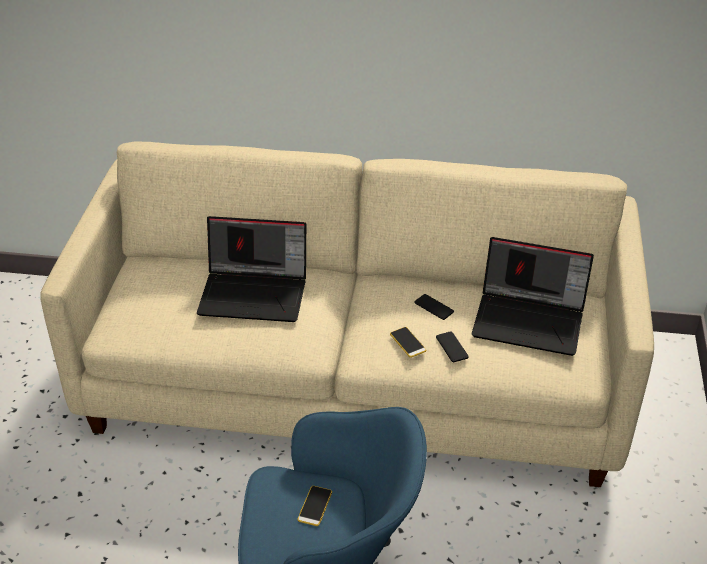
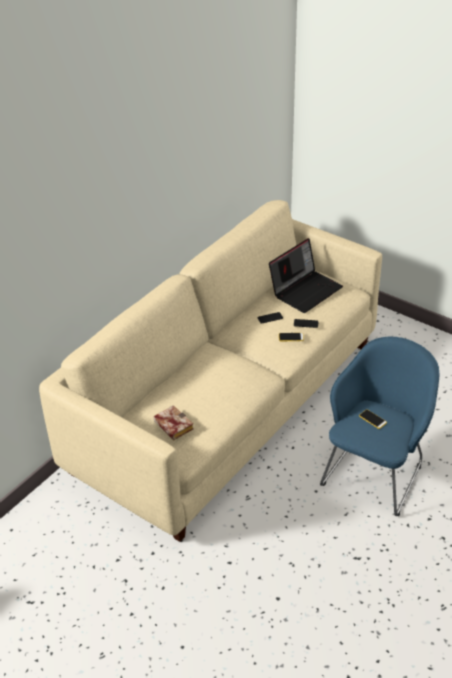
camera: 60 degrees left, 0 degrees up
laptop [197,216,306,322] -> none
none -> book [154,405,194,440]

